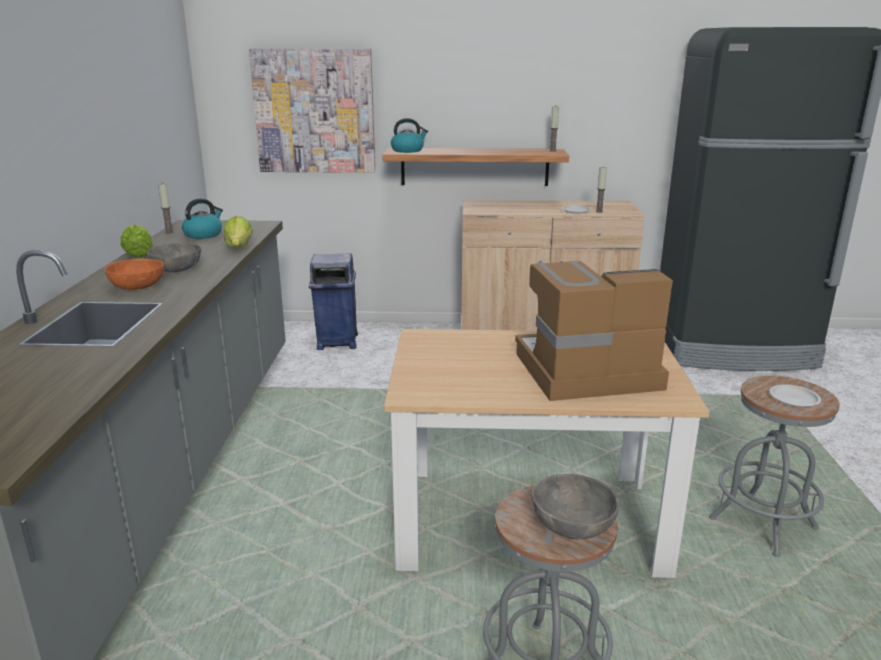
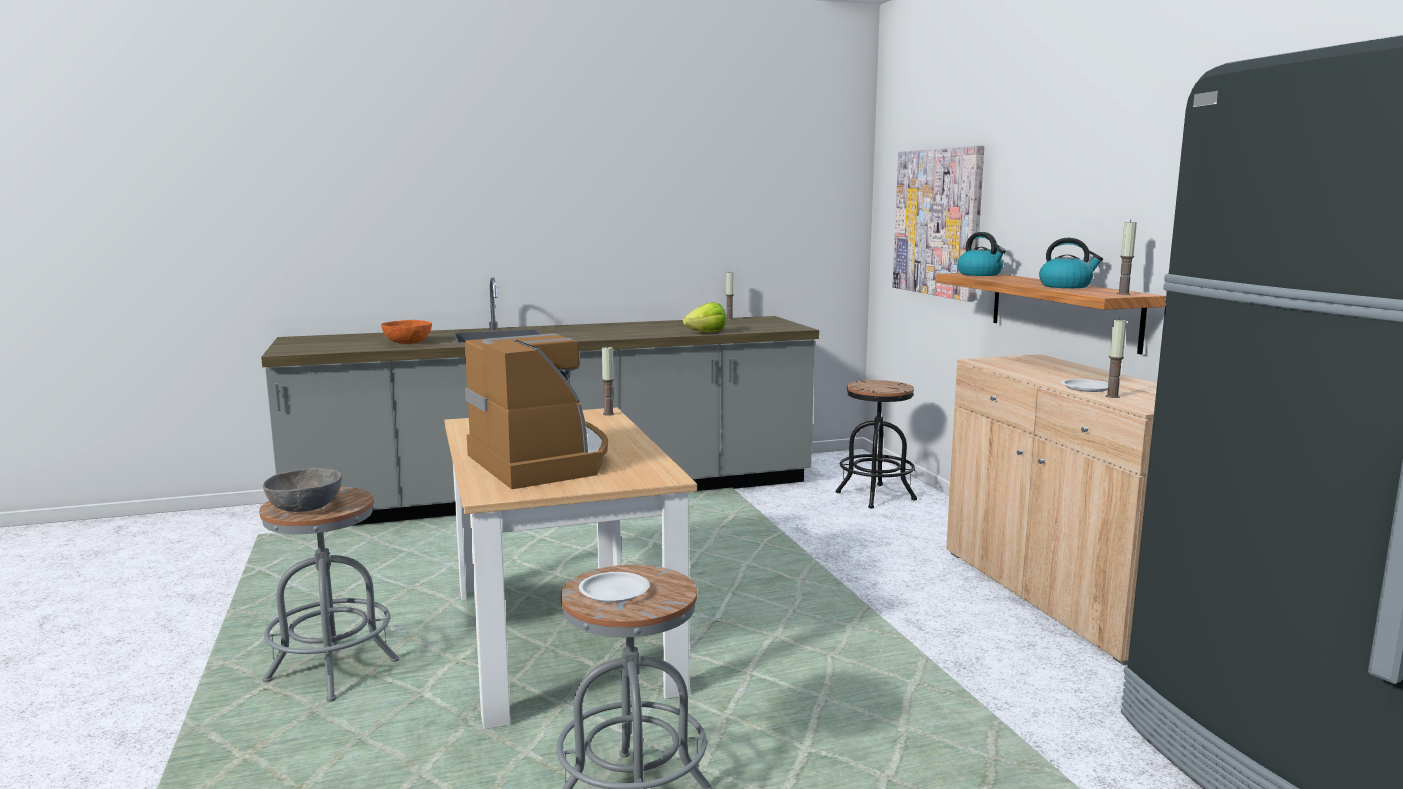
camera: 70 degrees right, 10 degrees down
orange bowl [105,259,164,290] -> orange bowl moved to [381,320,432,344]
lettuce [121,224,153,258] -> none
grey bowl [147,243,201,272] -> none
kettle [182,198,223,239] -> kettle moved to [1039,238,1103,288]
blue trash can [309,253,358,350] -> black stool [836,380,917,509]
none -> candle [602,346,615,416]

